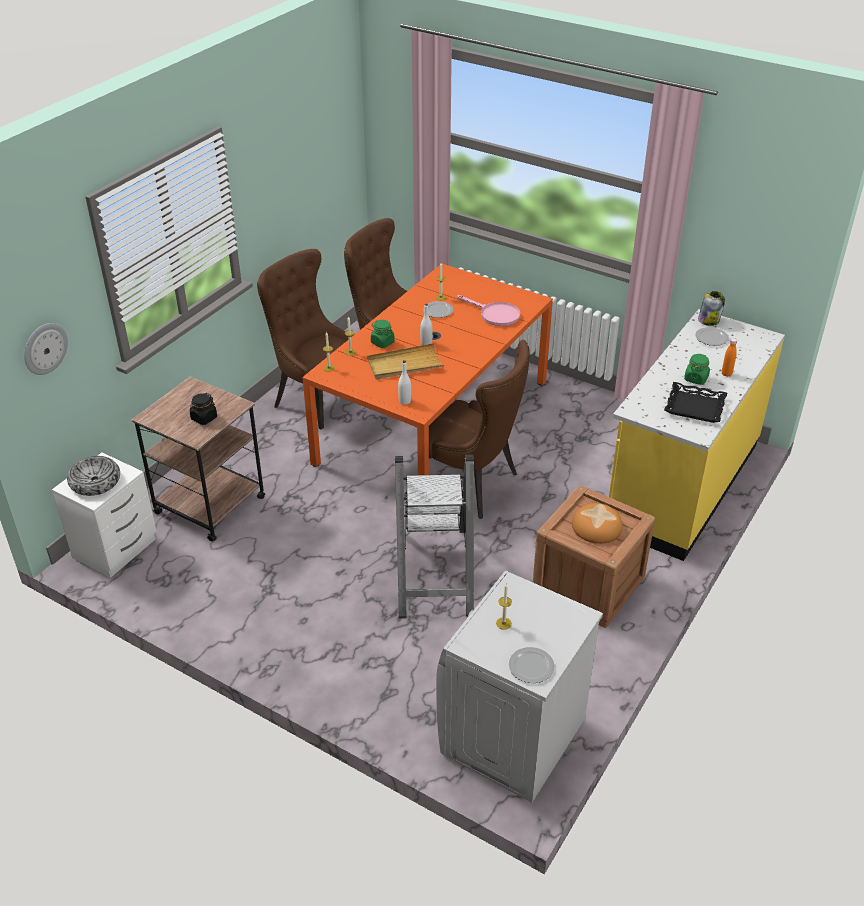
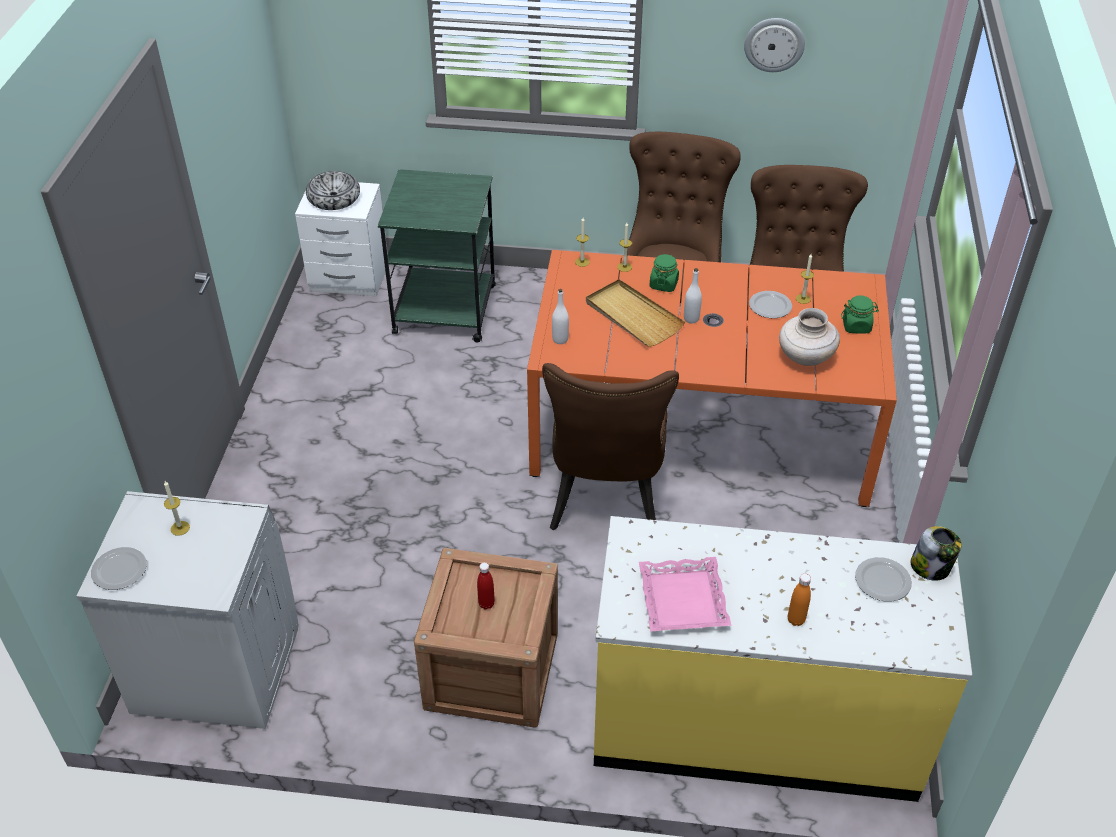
camera: 65 degrees right, 5 degrees up
wall clock [24,323,68,375] -> wall clock moved to [744,18,805,72]
brown cart [132,377,265,541] -> green cart [378,169,496,343]
black jar [190,393,217,425] -> none
grey step ladder [395,455,474,618] -> none
pink frying pan [457,295,520,326] -> beige vase [779,308,840,366]
bread [572,503,623,544] -> red bottle [477,562,495,609]
black tray [664,382,727,423] -> pink tray [639,557,731,631]
green jar [684,354,710,385] -> green jar moved to [841,295,879,334]

